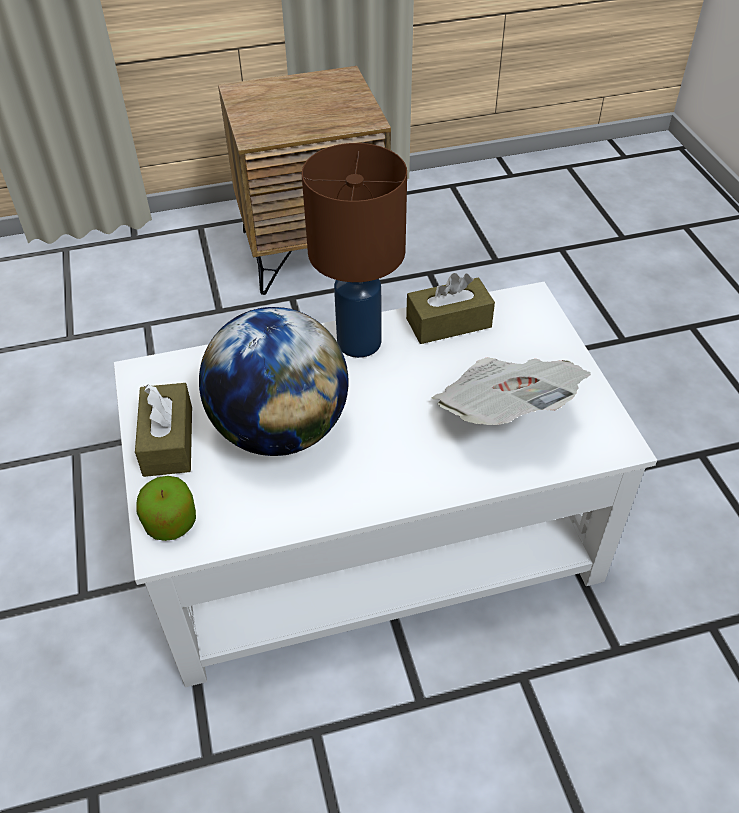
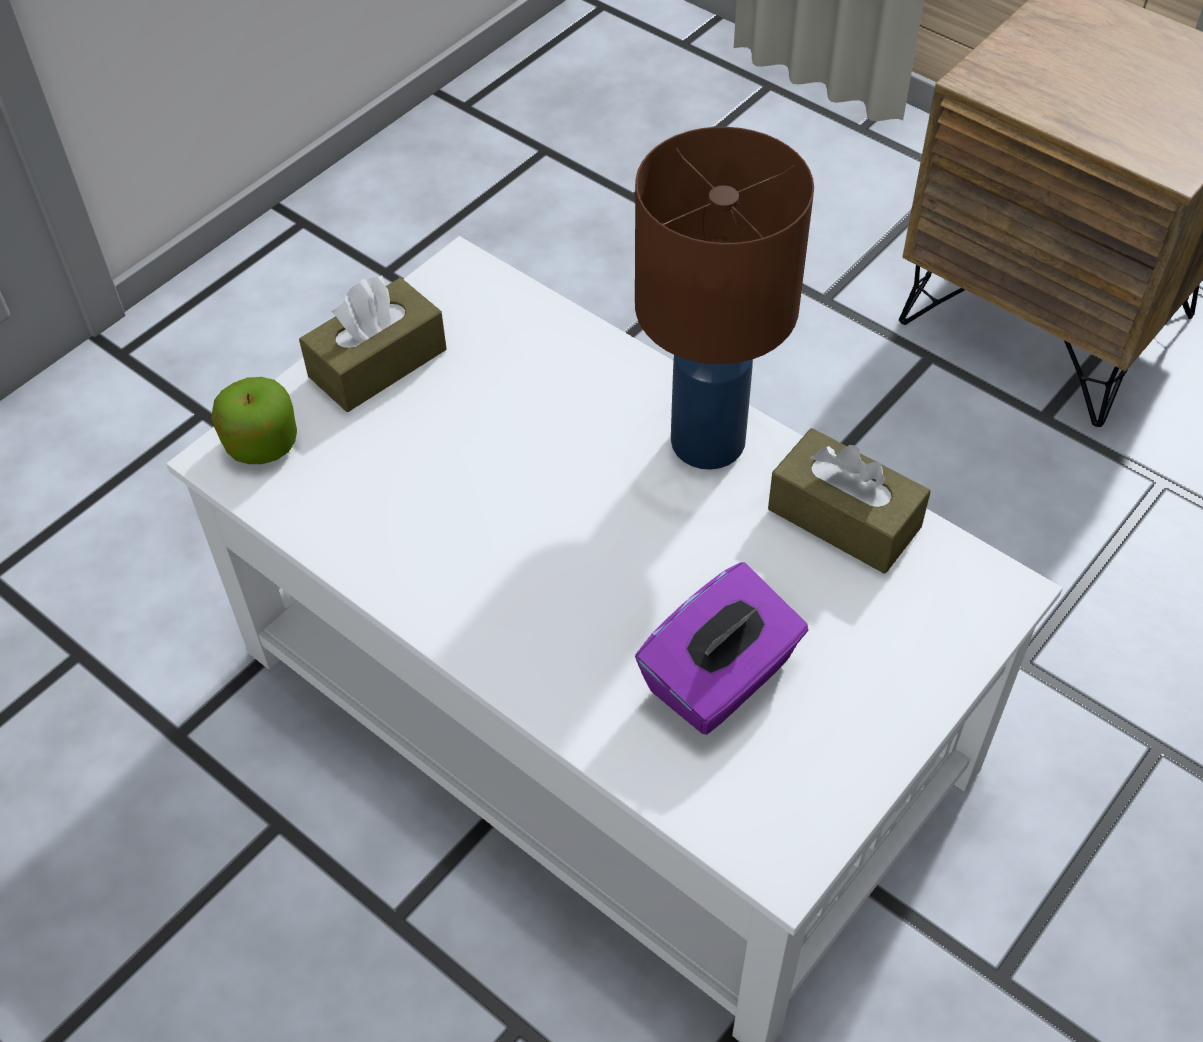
camera: 55 degrees right, 5 degrees up
globe [199,307,349,456] -> none
newspaper [432,358,591,425] -> purple tissue box [635,562,808,735]

